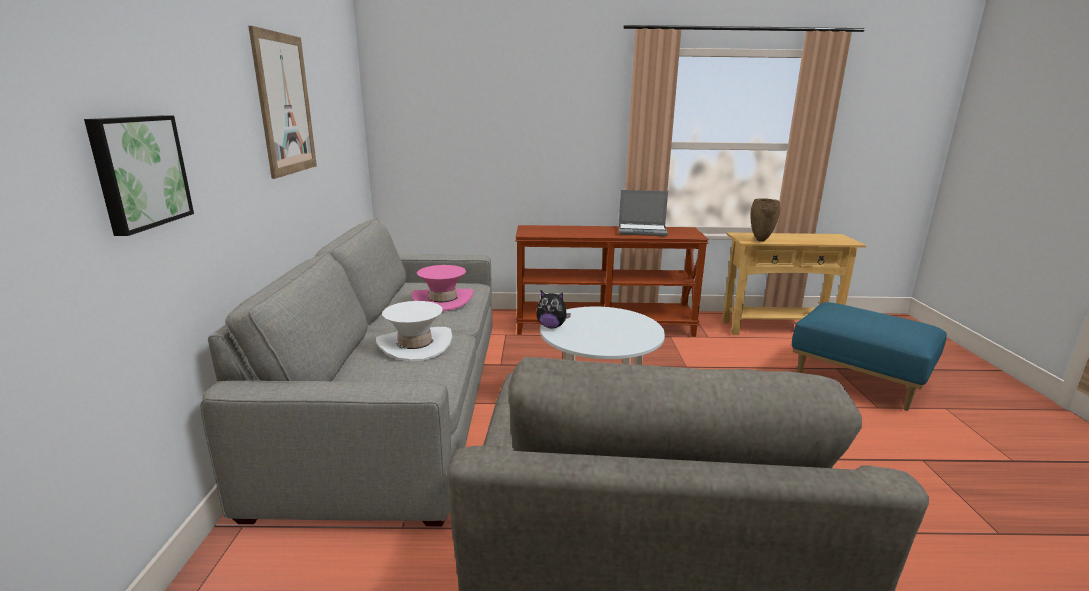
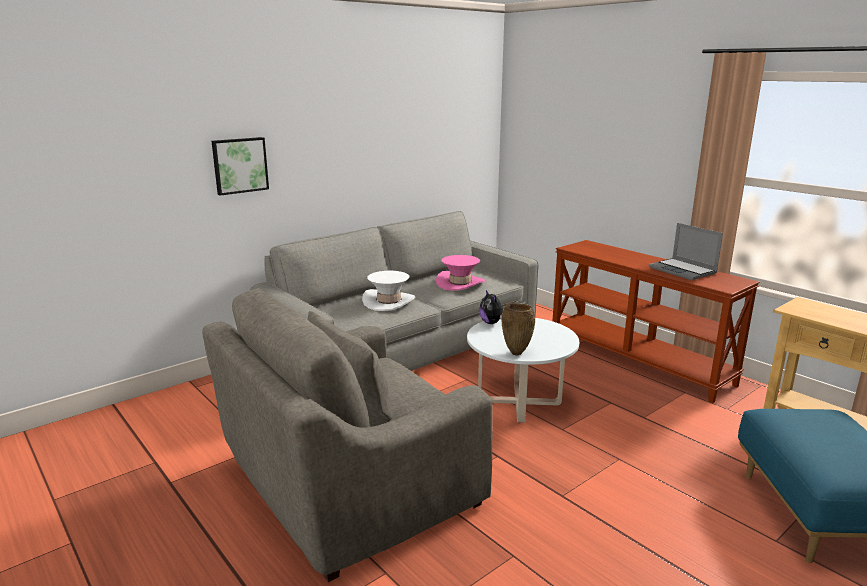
camera: 50 degrees right, 0 degrees up
picture [248,26,317,179] -> none
brown vase [750,198,780,242] -> brown vase moved to [502,302,535,356]

